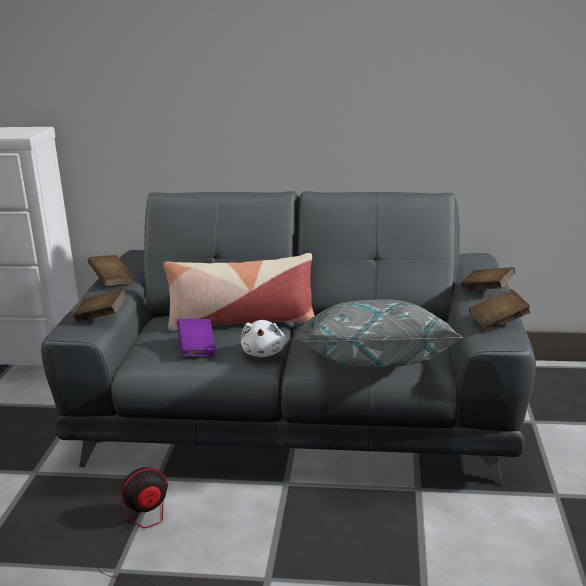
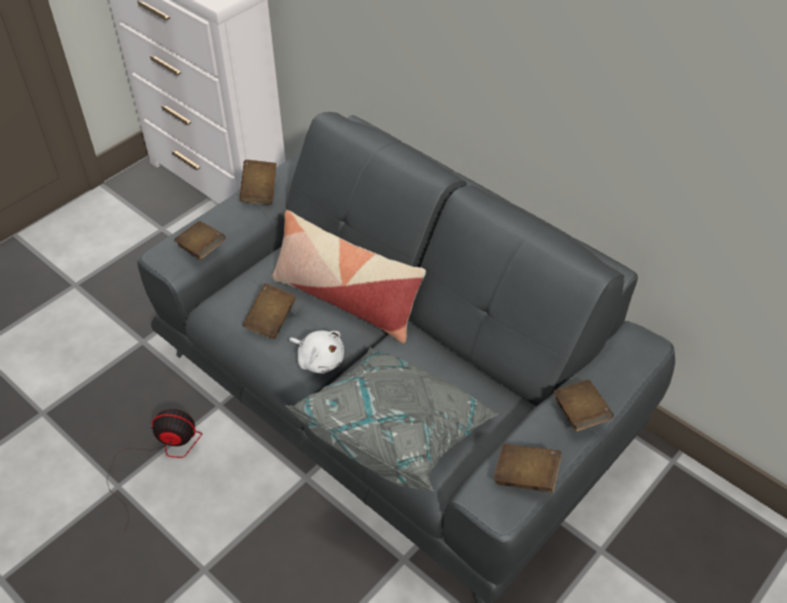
camera: 35 degrees right, 25 degrees up
purple book [177,319,216,356] -> brown book [243,283,296,339]
white plush toy [241,320,286,357] -> white plush toy turned 90 degrees counterclockwise [289,331,344,374]

